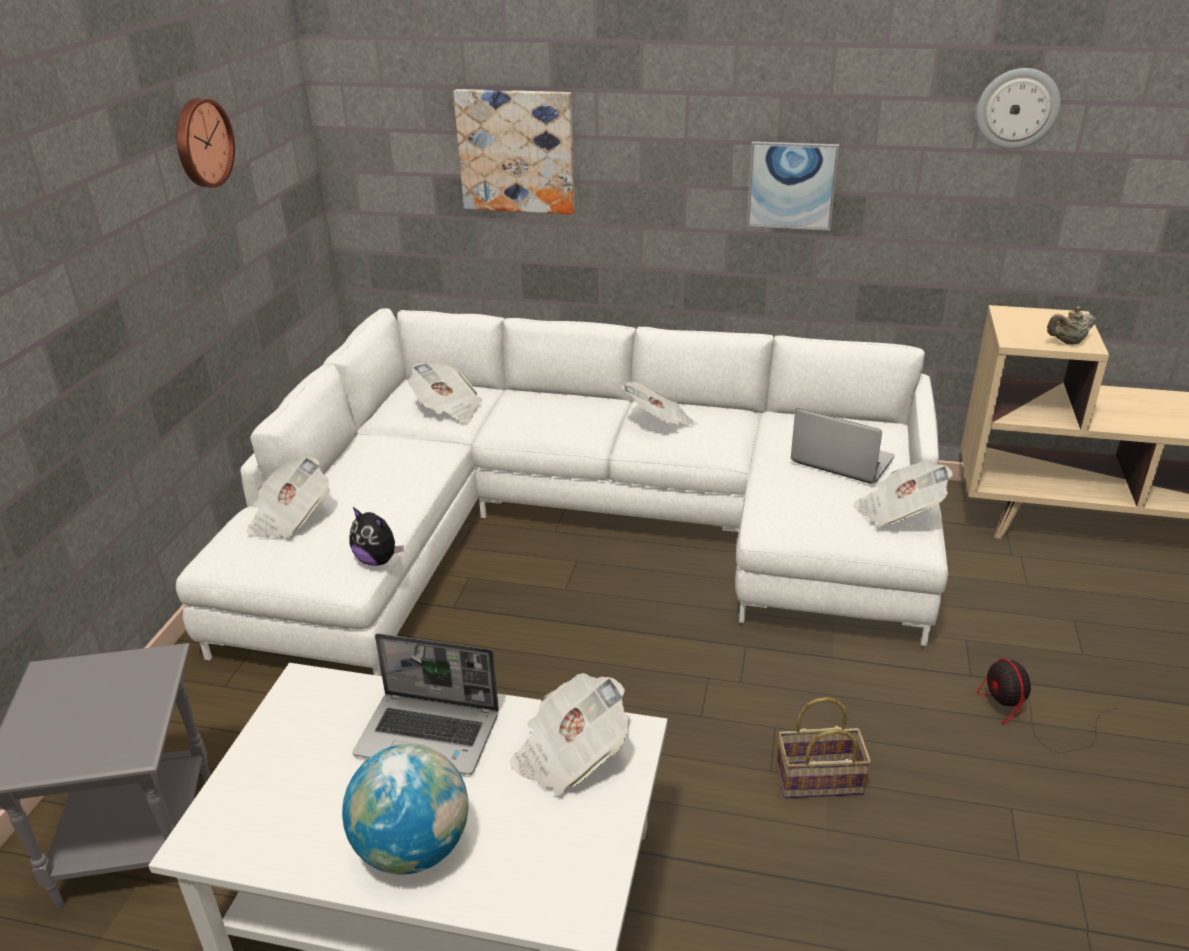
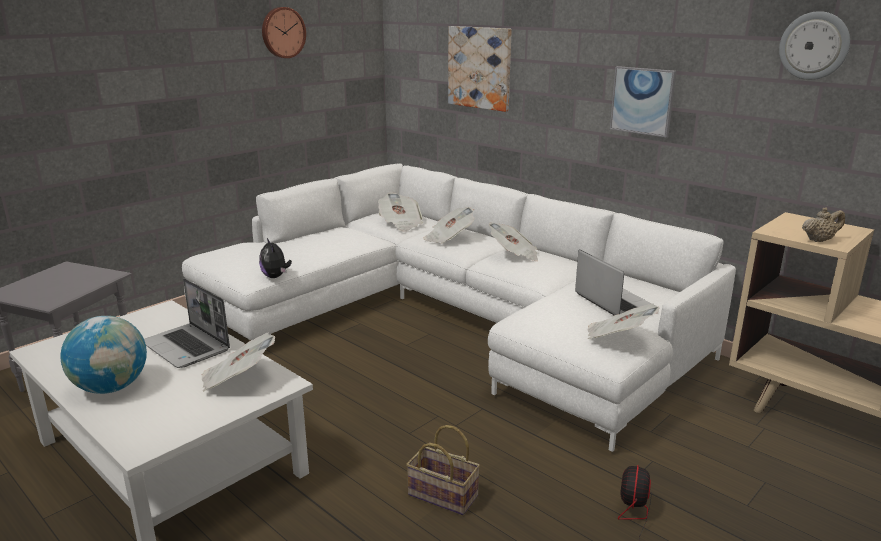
camera: 30 degrees right, 10 degrees down
newspaper [247,457,329,538] -> newspaper moved to [424,207,475,244]
beige teapot [1047,307,1096,345] -> beige teapot turned 150 degrees clockwise [802,207,845,242]

